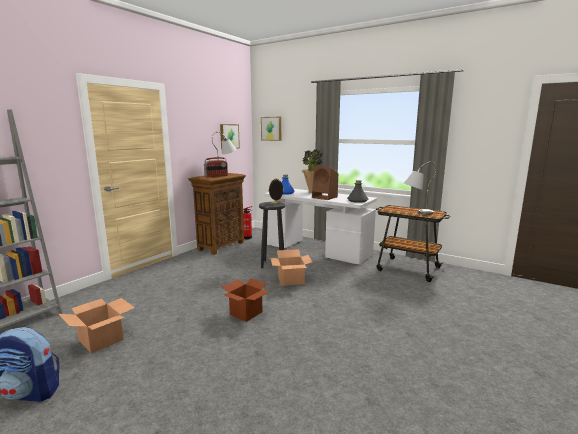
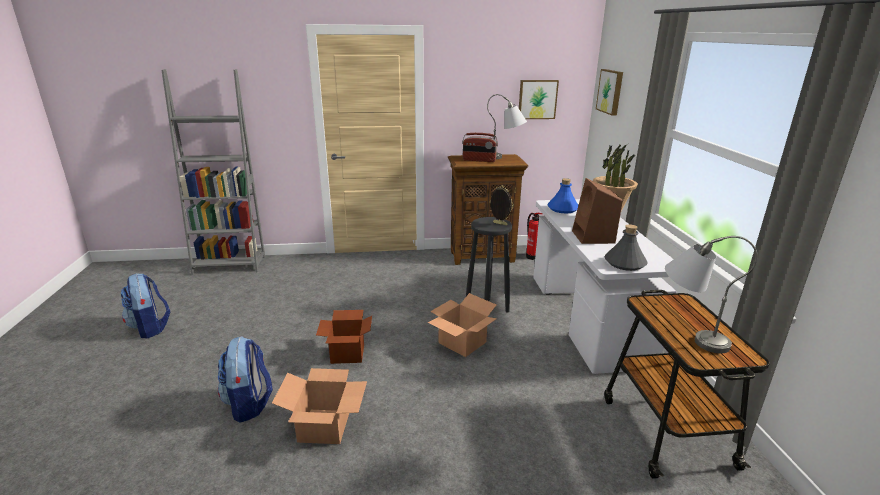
camera: 50 degrees right, 10 degrees up
cardboard box [59,298,135,353] -> cardboard box moved to [272,368,367,444]
none -> backpack [218,336,273,422]

